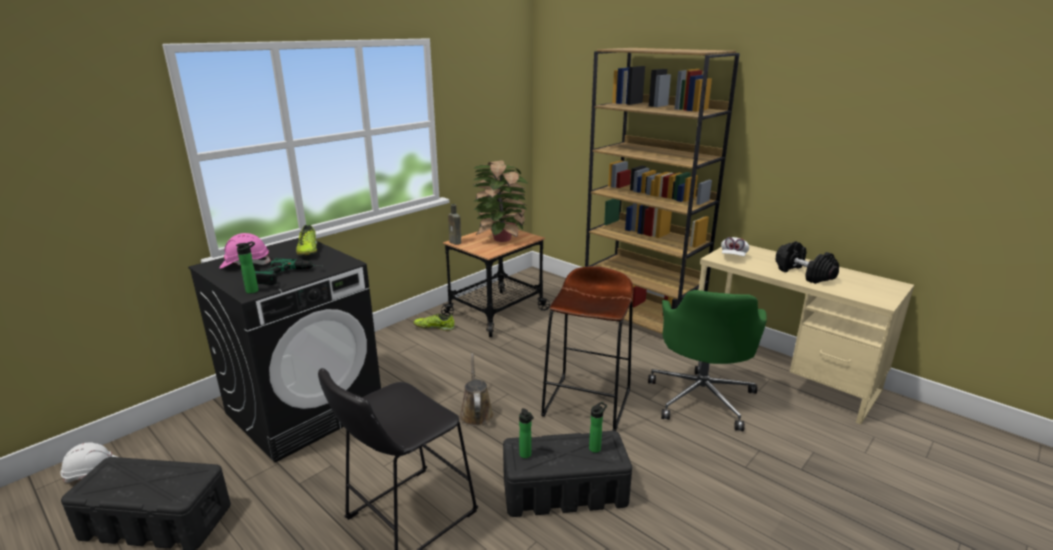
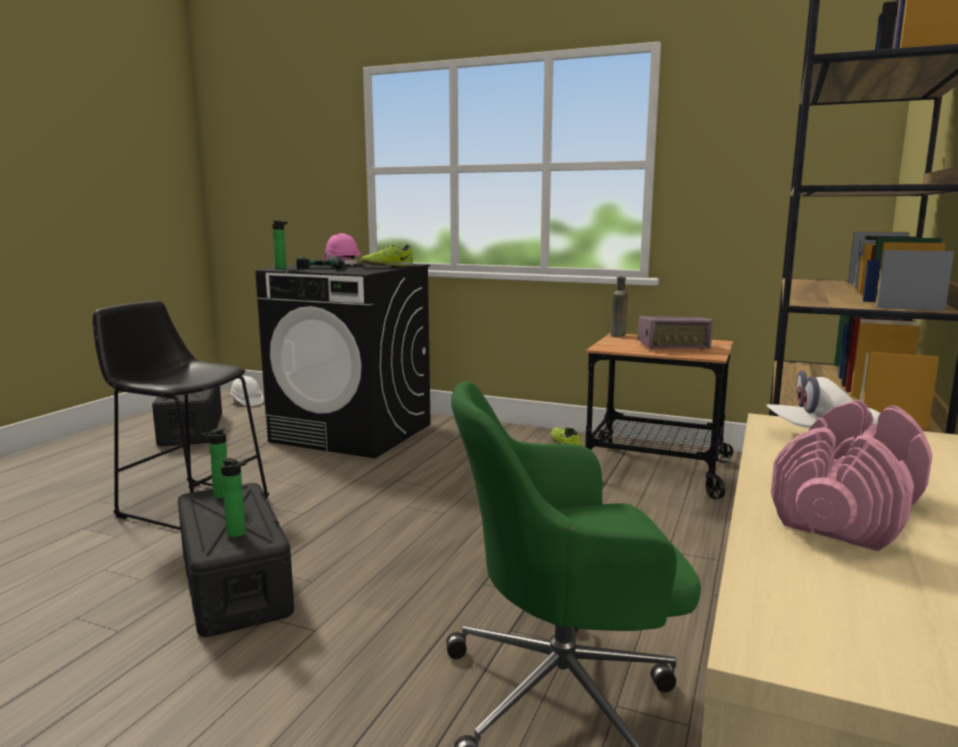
camera: 70 degrees right, 10 degrees down
brown watering can [459,353,494,426] -> none
potted plant [473,160,528,242] -> radio [637,316,713,349]
brown stool [541,266,633,431] -> none
black dumbbell [776,241,839,284] -> pink dumbbell [771,400,932,551]

